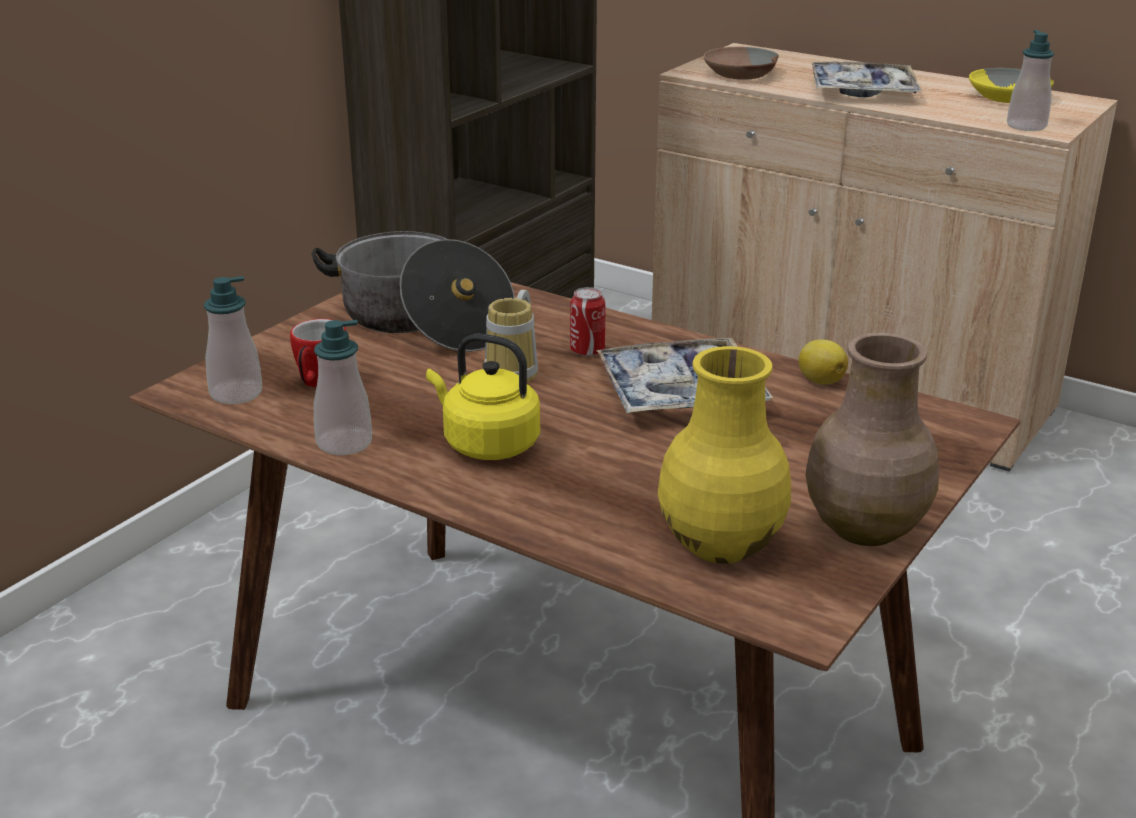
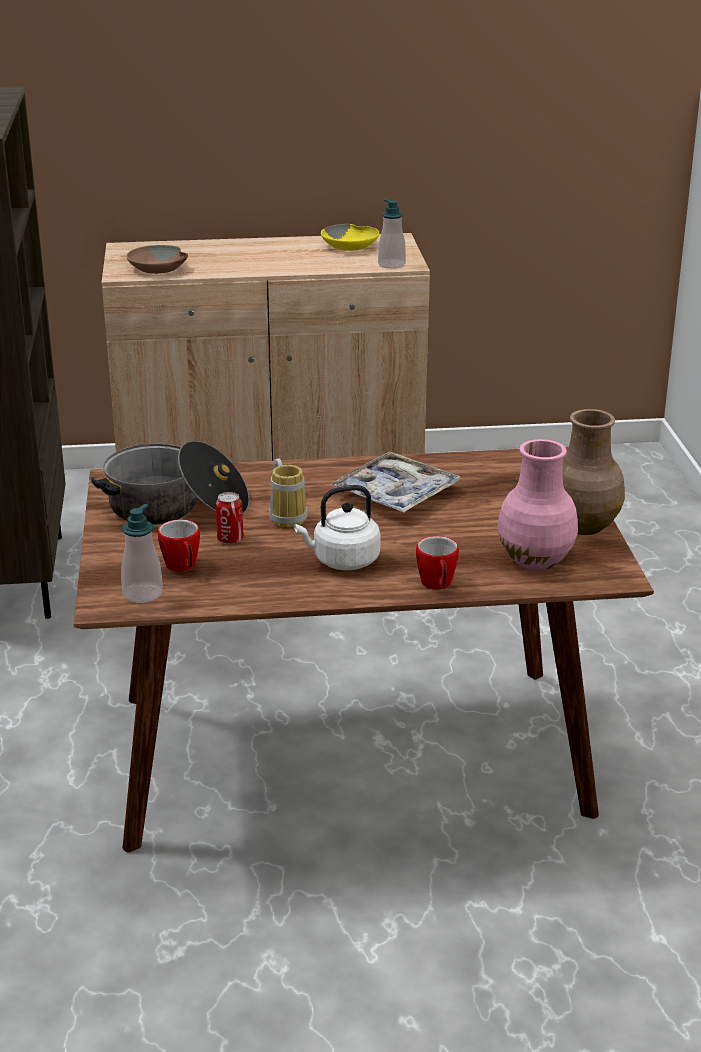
camera: 40 degrees left, 0 degrees up
soap dispenser [313,320,372,455] -> none
yellow kettle [426,333,540,460] -> white kettle [294,485,381,570]
can [570,287,605,357] -> can moved to [216,492,244,544]
yellow vase [658,346,791,564] -> pink vase [497,439,578,570]
lemon [799,339,848,384] -> none
tray [812,61,921,97] -> none
none -> mug [416,536,459,590]

